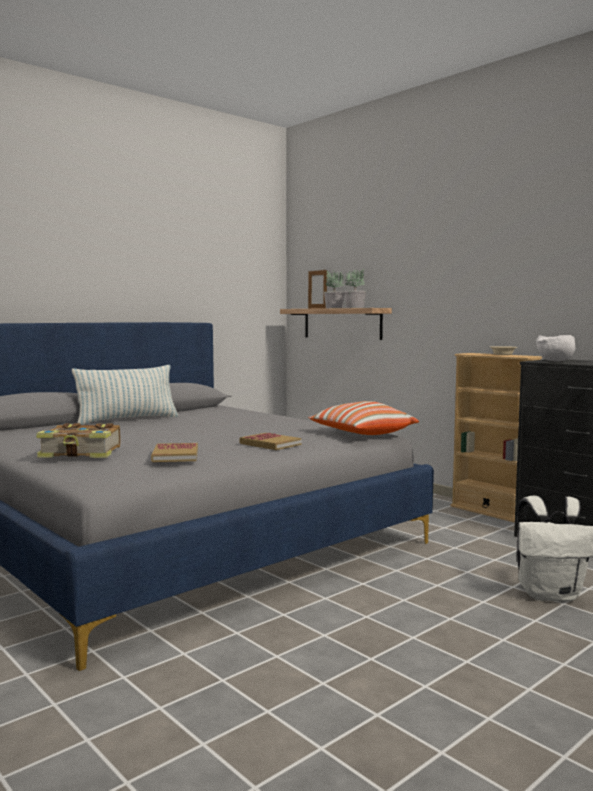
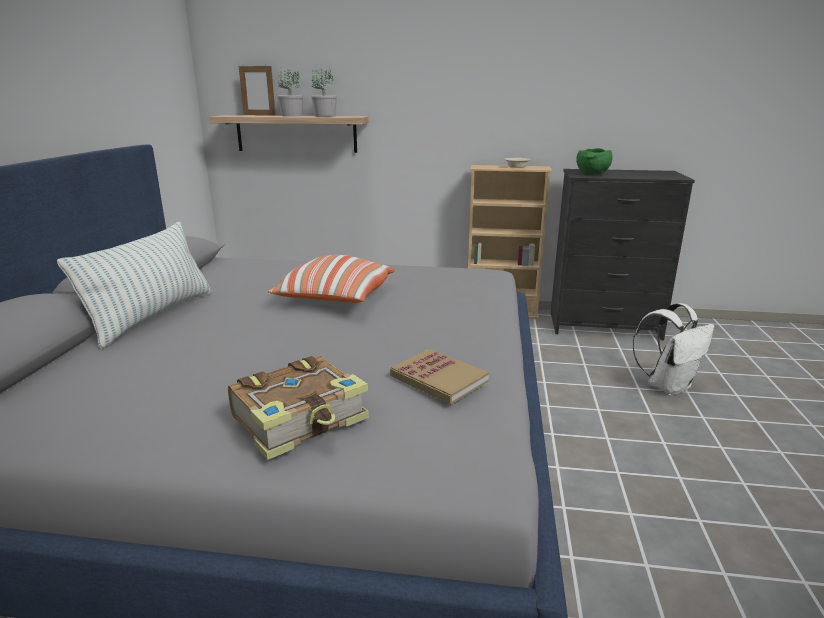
camera: 40 degrees left, 15 degrees up
book [239,433,301,450] -> none
pillow [308,401,419,435] -> pillow moved to [268,255,395,303]
white bowl [536,335,576,362] -> green bowl [576,148,612,175]

